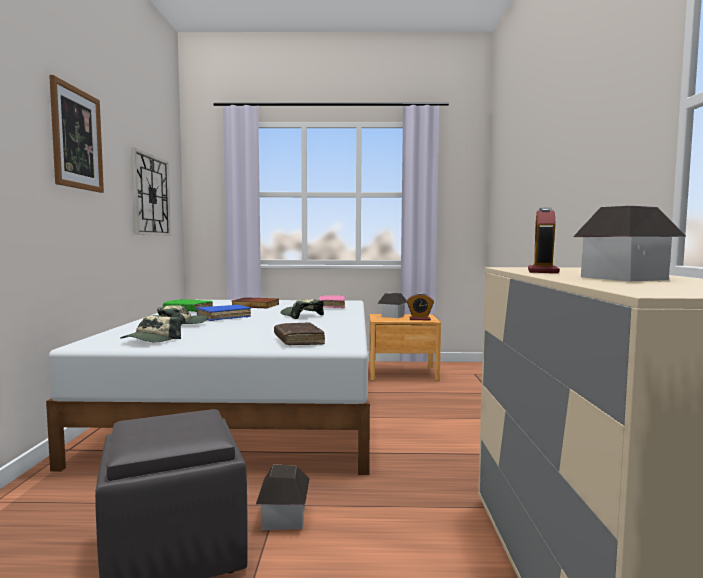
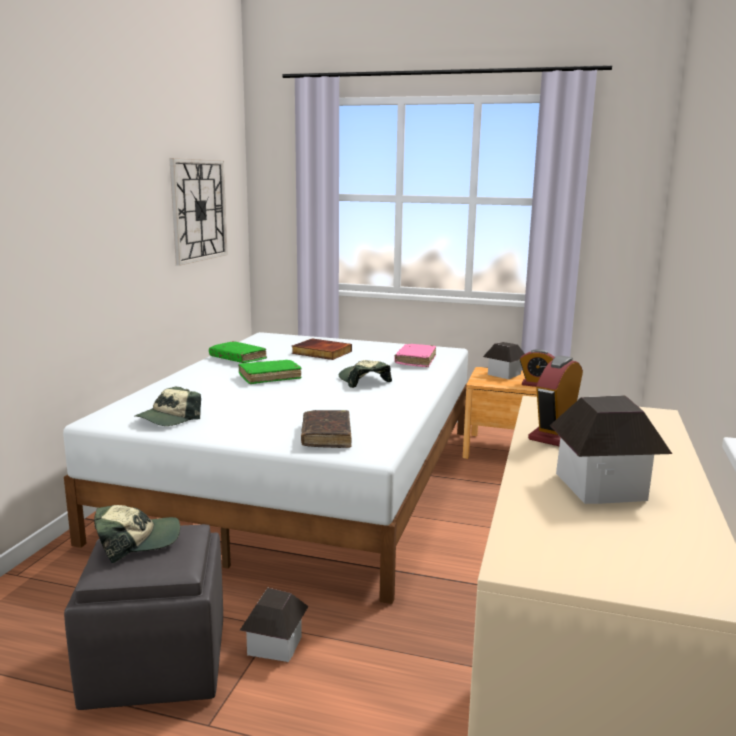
camera: 15 degrees right, 10 degrees up
picture [49,75,104,193] -> none
cap [157,305,207,325] -> cap moved to [94,505,180,563]
blue book [196,305,251,321] -> green book [238,360,302,384]

